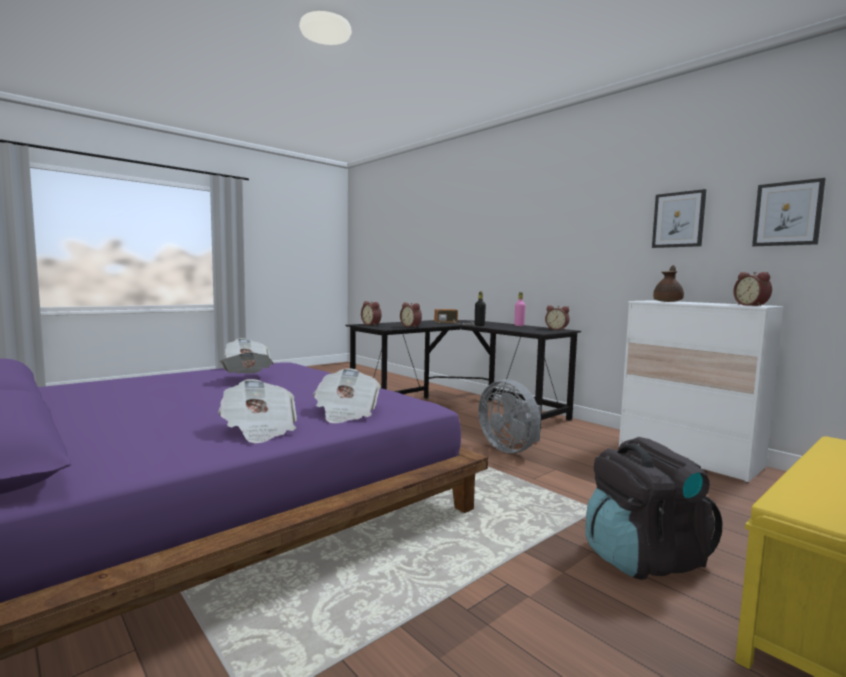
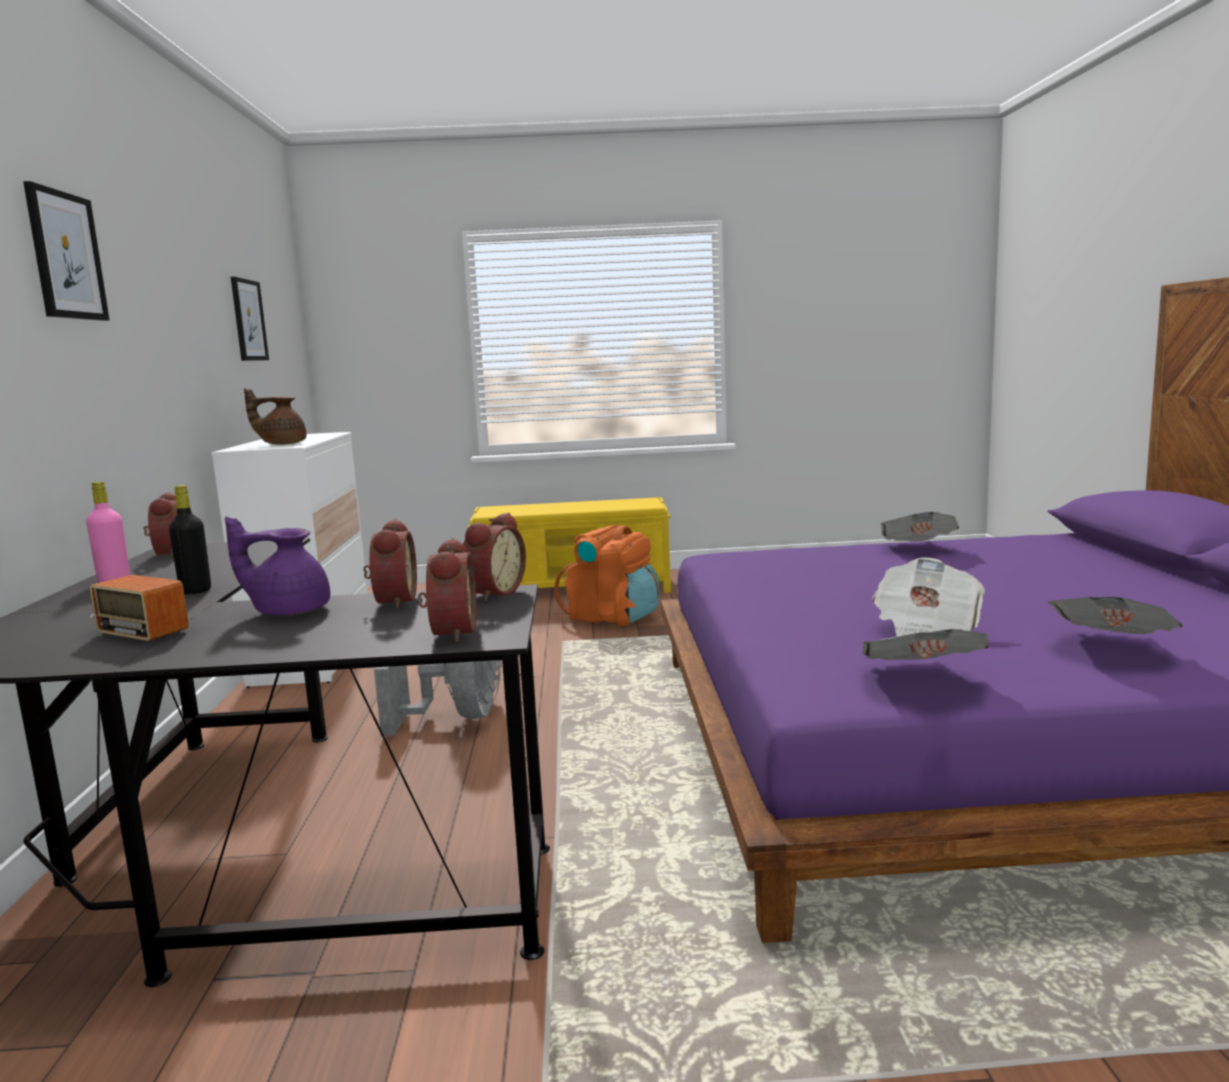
camera: 140 degrees left, 5 degrees up
newspaper [313,368,381,423] -> newspaper moved to [1048,597,1183,634]
black backpack [585,437,722,580] -> orange backpack [555,525,659,627]
picture [652,189,706,248] -> picture moved to [23,181,109,321]
alarm clock [733,272,772,306] -> alarm clock moved to [463,513,526,601]
none -> purple teapot [225,517,330,616]

